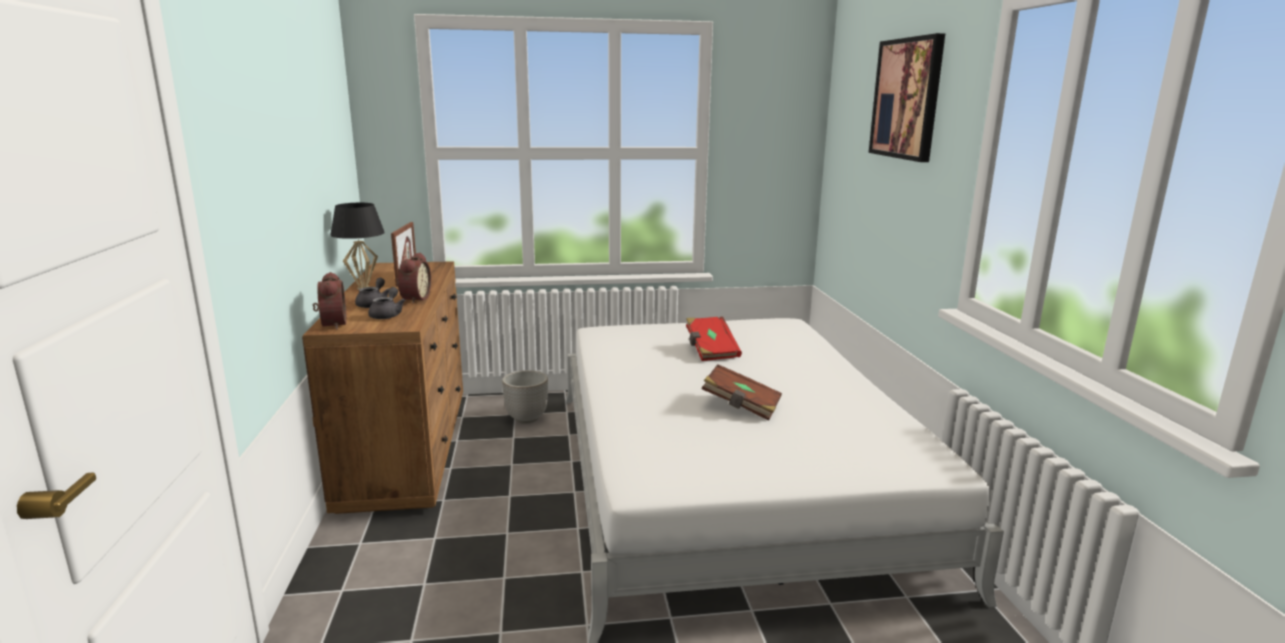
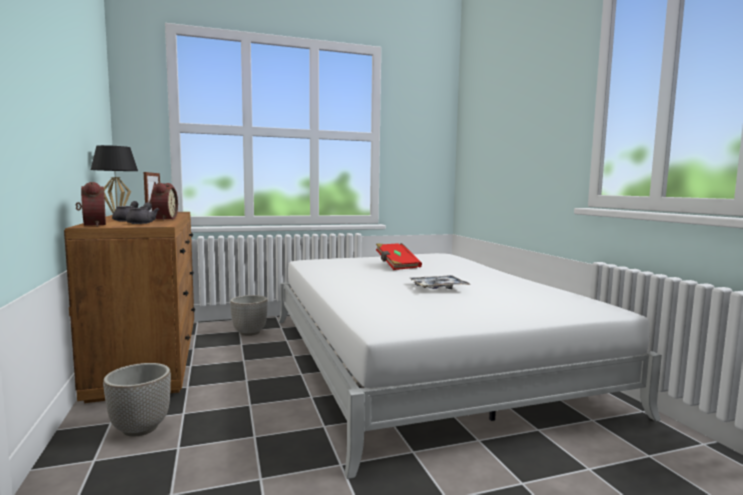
camera: 10 degrees left, 10 degrees down
brown book [702,364,782,421] -> tray [410,275,470,289]
picture [869,33,945,162] -> none
none -> planter [103,363,171,437]

